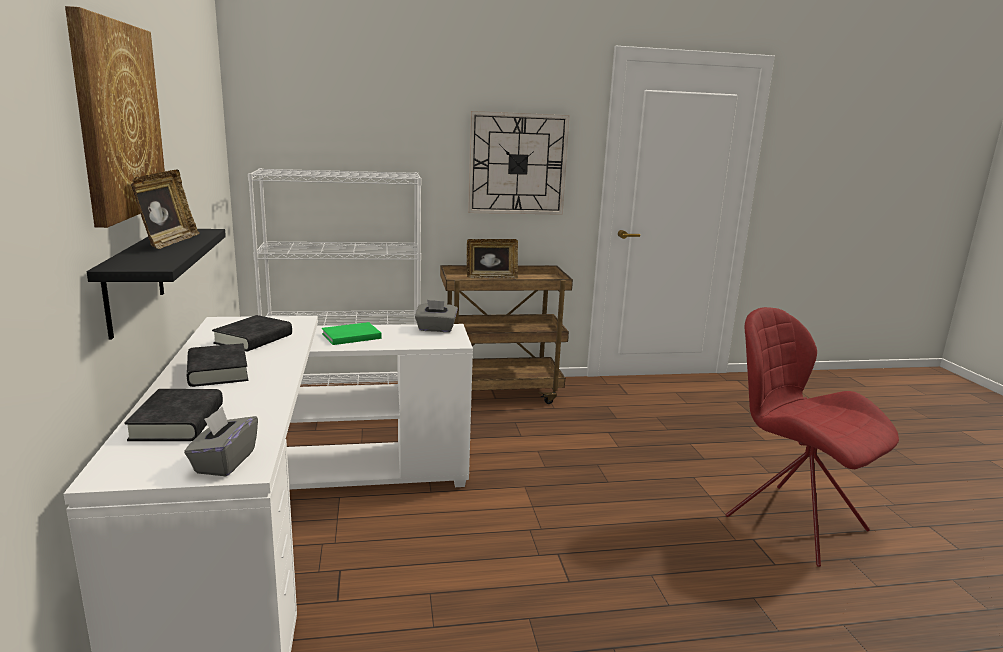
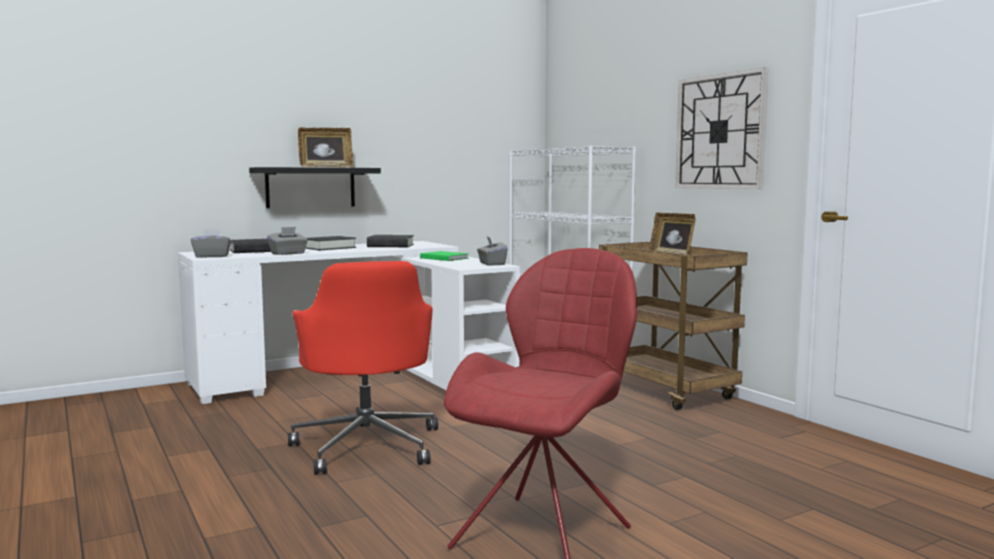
camera: 70 degrees right, 10 degrees down
picture [65,6,165,228] -> none
none -> grey tissue box [267,227,308,255]
none -> red office chair [288,261,438,475]

